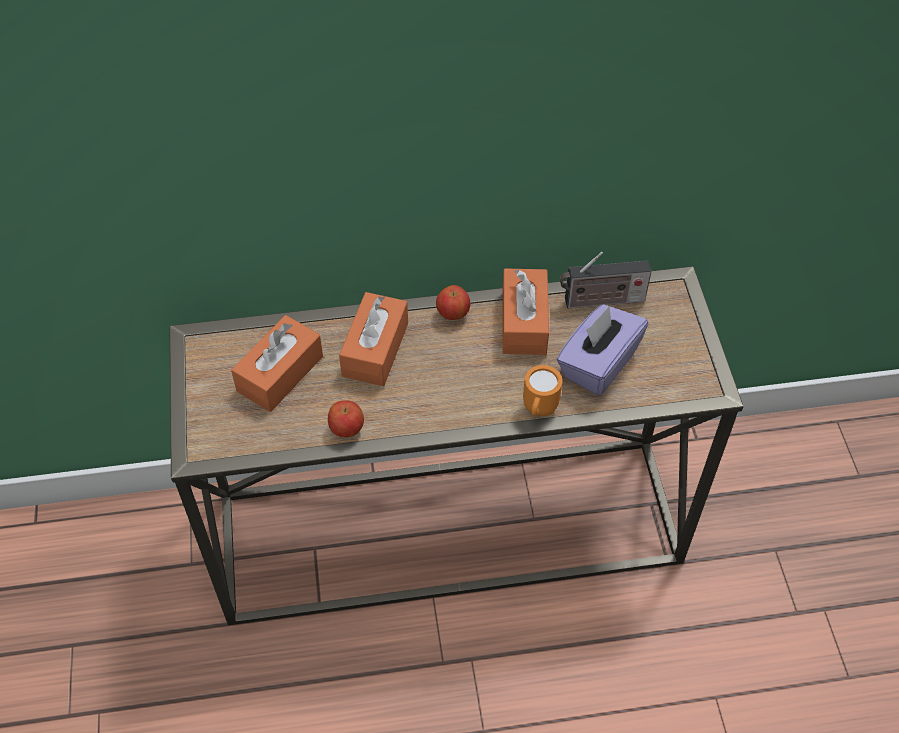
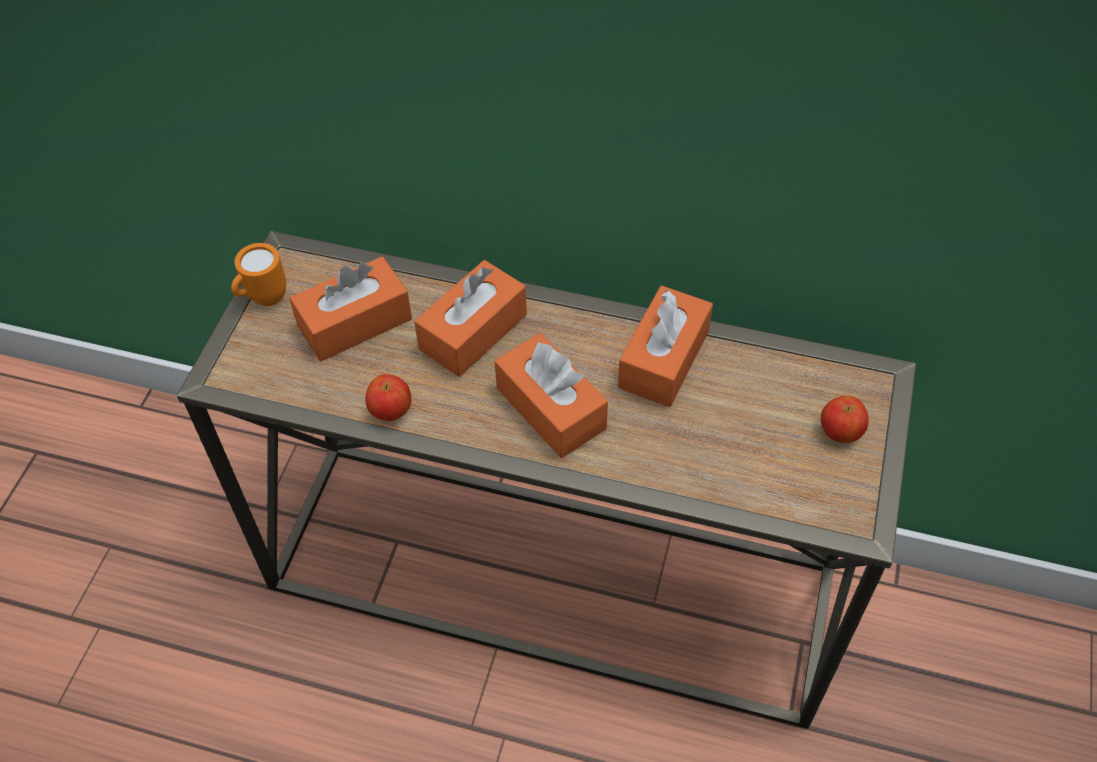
camera: 25 degrees right, 0 degrees up
apple [436,285,470,320] -> apple moved to [821,396,869,443]
orange mug [523,365,562,416] -> orange mug moved to [231,243,286,306]
purple tissue box [557,304,648,396] -> none
radio [560,252,651,308] -> none
none -> orange tissue box [495,333,608,458]

